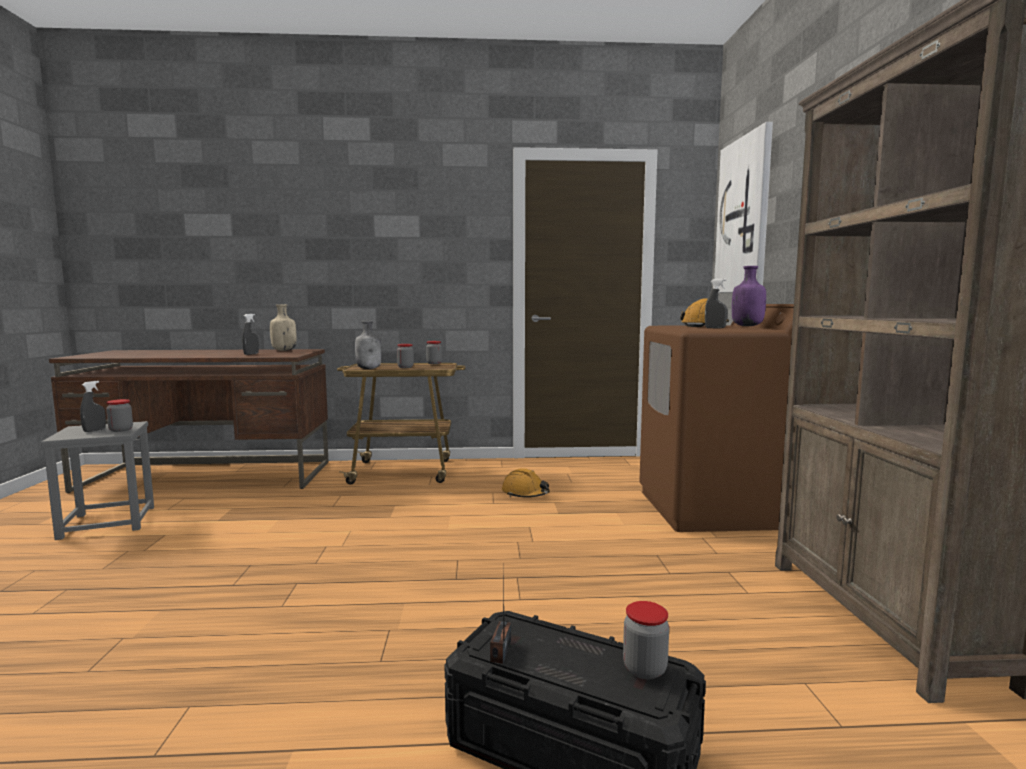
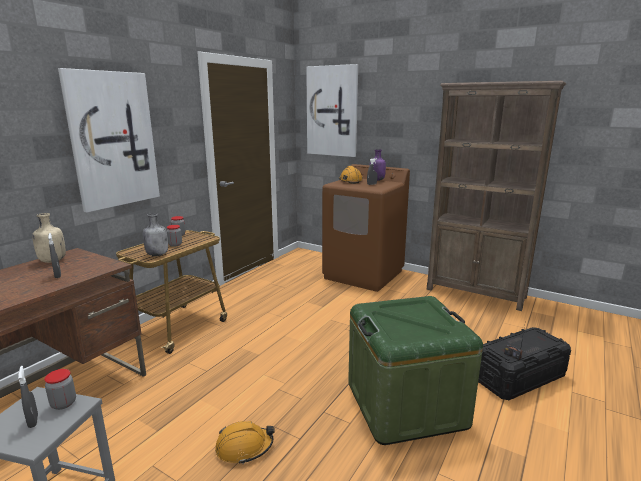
camera: 55 degrees left, 10 degrees up
orange hard hat [502,468,550,498] -> orange hard hat moved to [215,421,275,464]
jar [623,601,669,679] -> none
none -> picture [58,68,160,212]
none -> green storage box [348,296,483,445]

